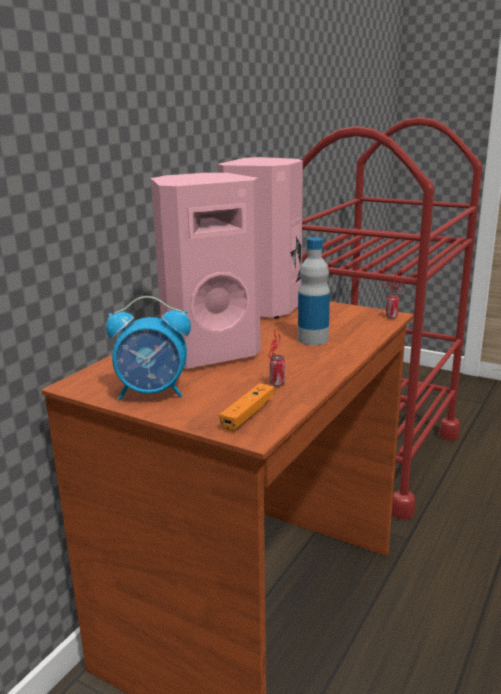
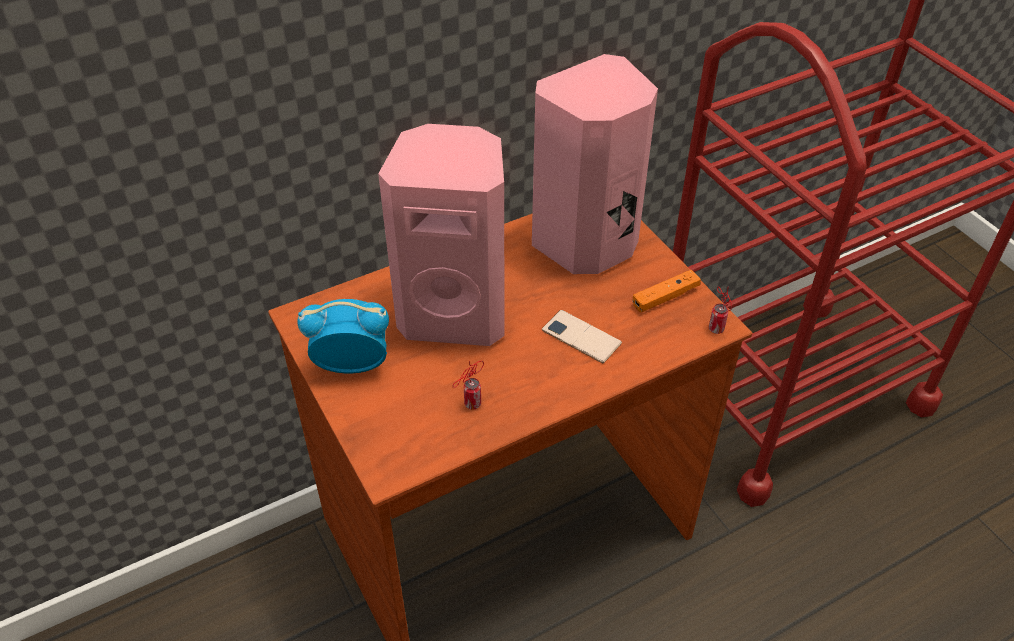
camera: 30 degrees right, 25 degrees up
alarm clock [106,296,191,400] -> alarm clock turned 150 degrees clockwise [298,299,389,373]
orange game controller [220,383,275,431] -> orange game controller moved to [633,270,701,313]
bottle [298,237,330,345] -> phone [542,310,622,363]

